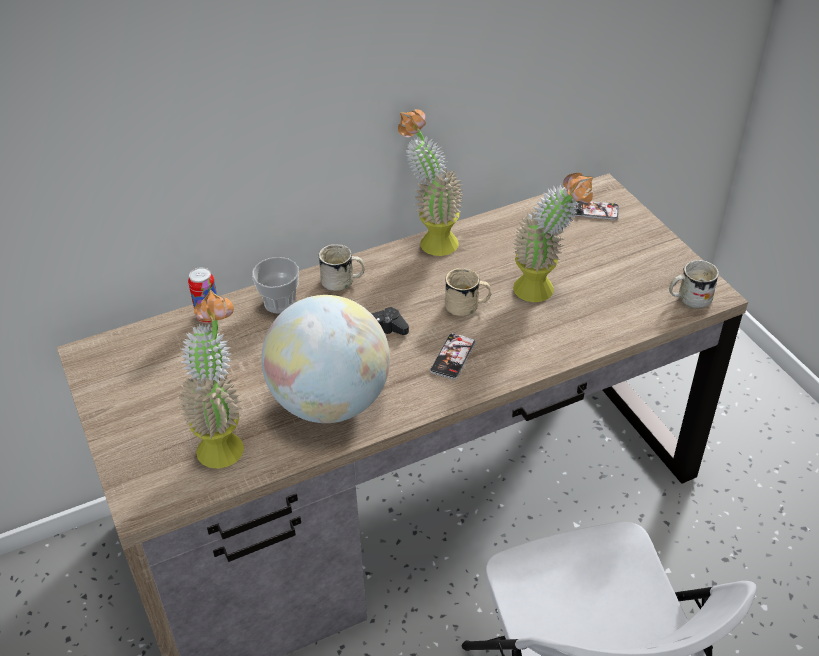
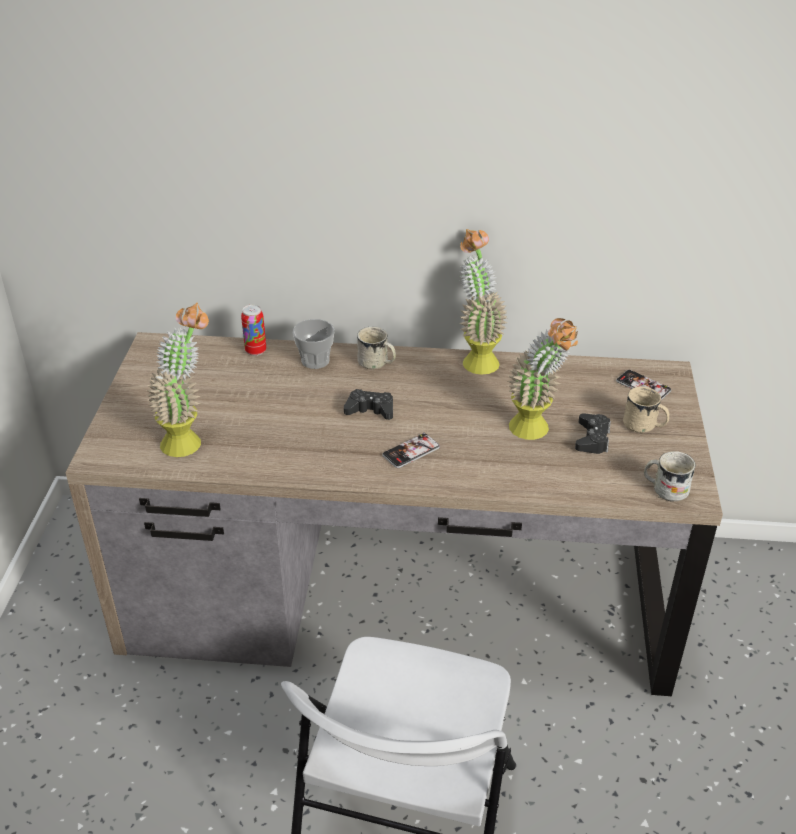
camera: 30 degrees right, 5 degrees down
globe [262,295,390,423] -> none
beige mug [445,268,491,316] -> beige mug moved to [623,386,669,433]
none -> black game controller [575,413,611,454]

